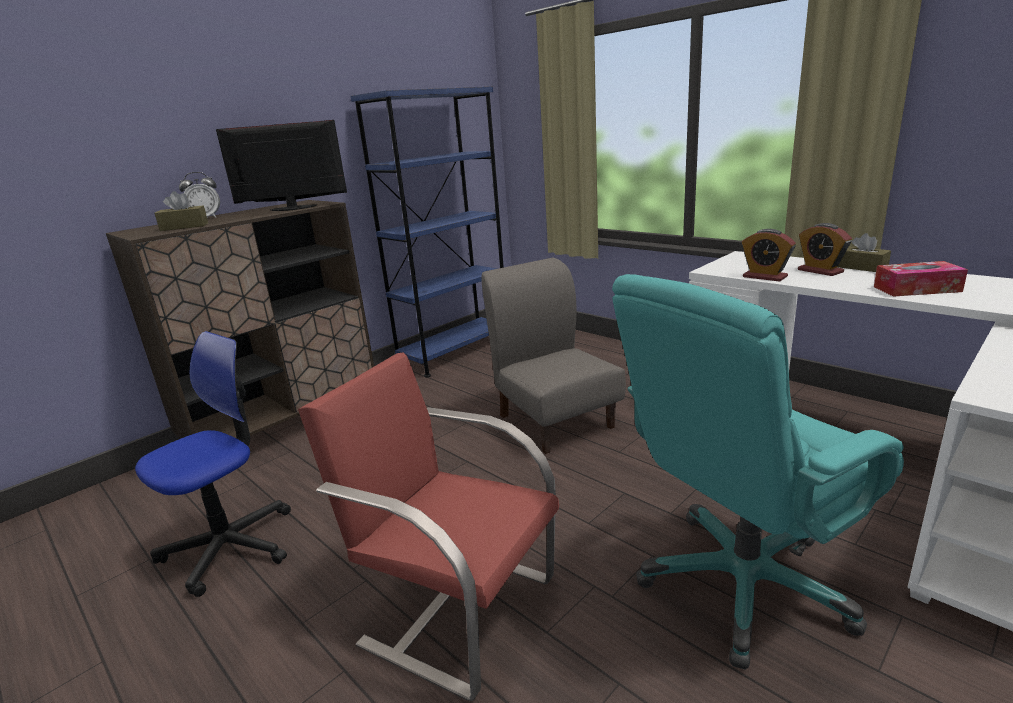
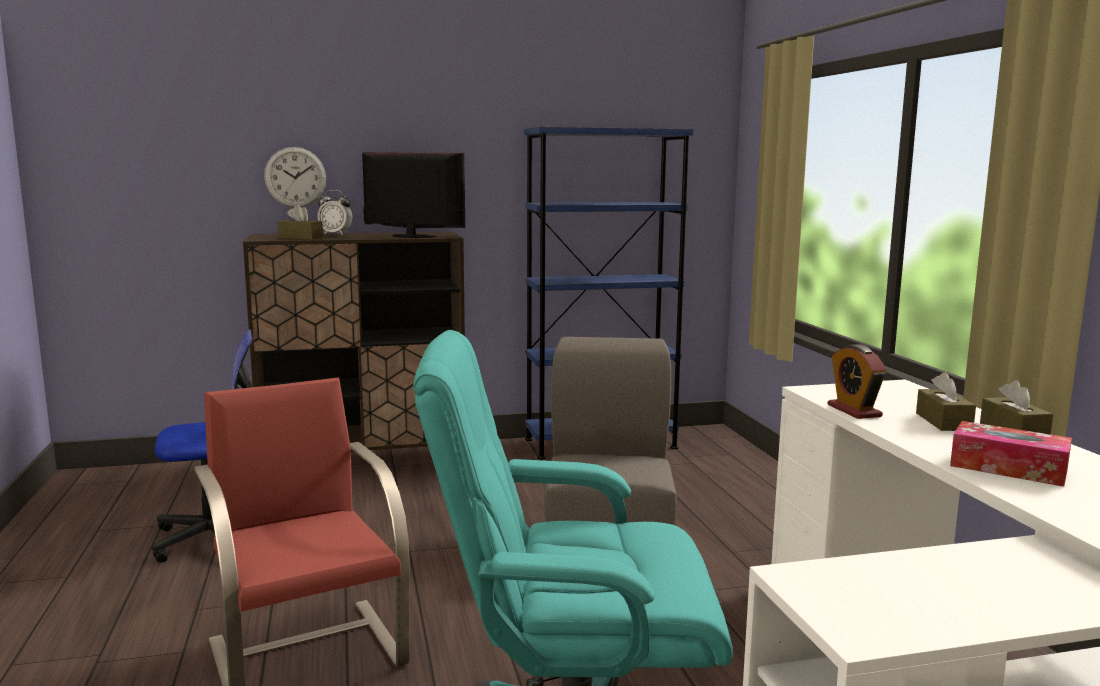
camera: 30 degrees right, 10 degrees down
alarm clock [798,223,852,276] -> brown tissue box [916,372,976,431]
none -> wall clock [264,147,326,207]

